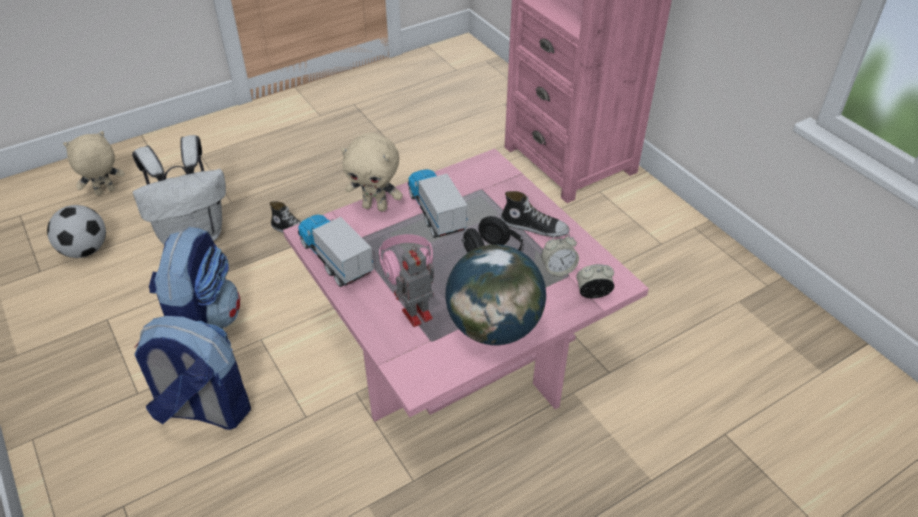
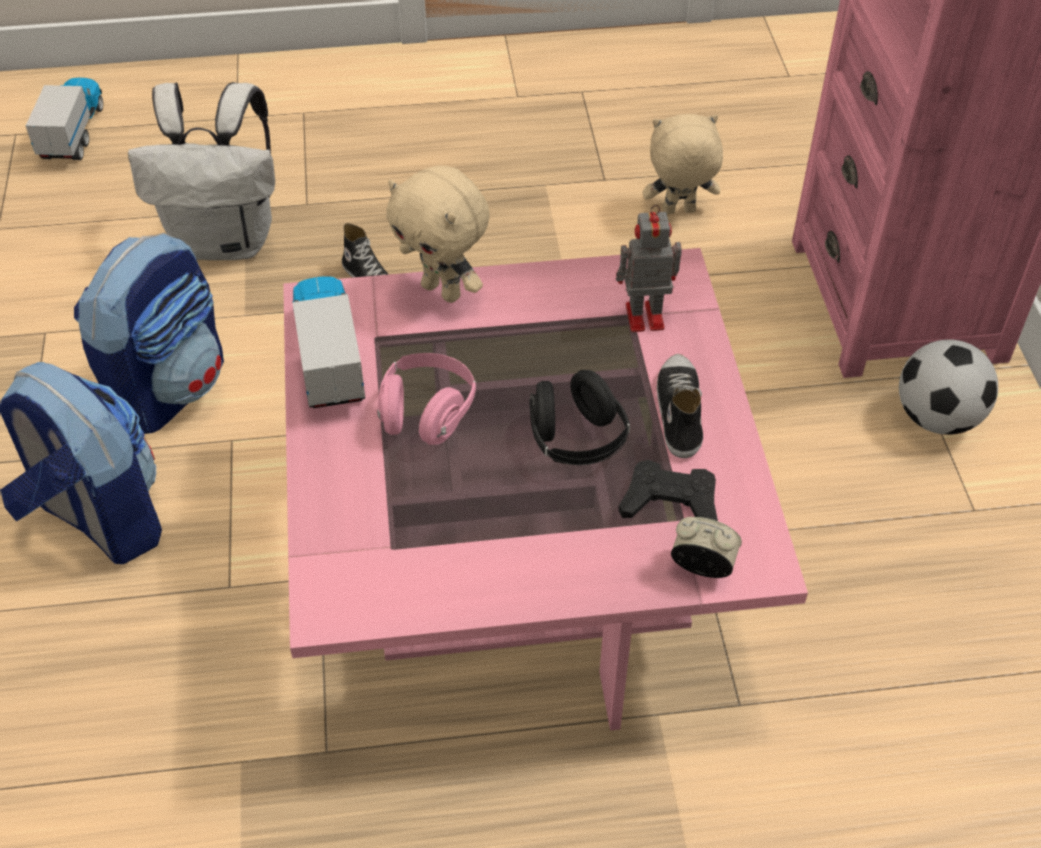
camera: 25 degrees right, 5 degrees up
football [47,205,106,258] -> football moved to [899,339,998,435]
beige plush toy [63,131,125,196] -> beige plush toy moved to [642,114,723,214]
toy robot [394,246,434,327] -> toy robot moved to [616,205,682,332]
toy truck [408,169,468,238] -> toy truck moved to [26,77,103,160]
globe [445,245,546,345] -> none
shoe [501,191,570,237] -> shoe turned 135 degrees counterclockwise [657,354,703,458]
alarm clock [541,233,579,276] -> black game controller [618,460,718,521]

